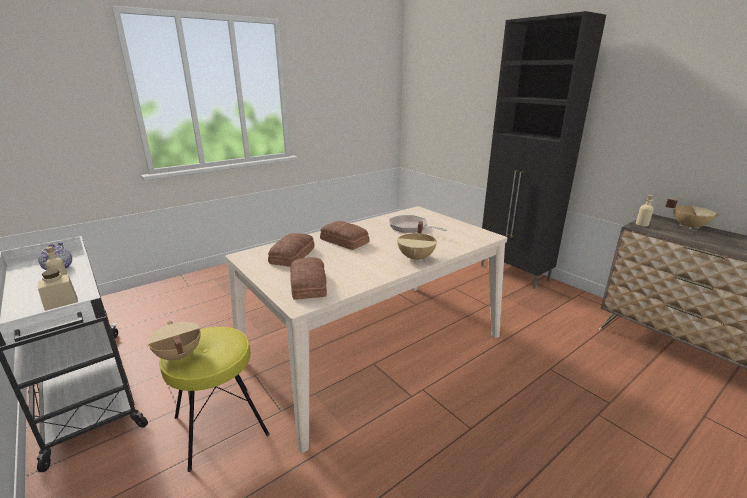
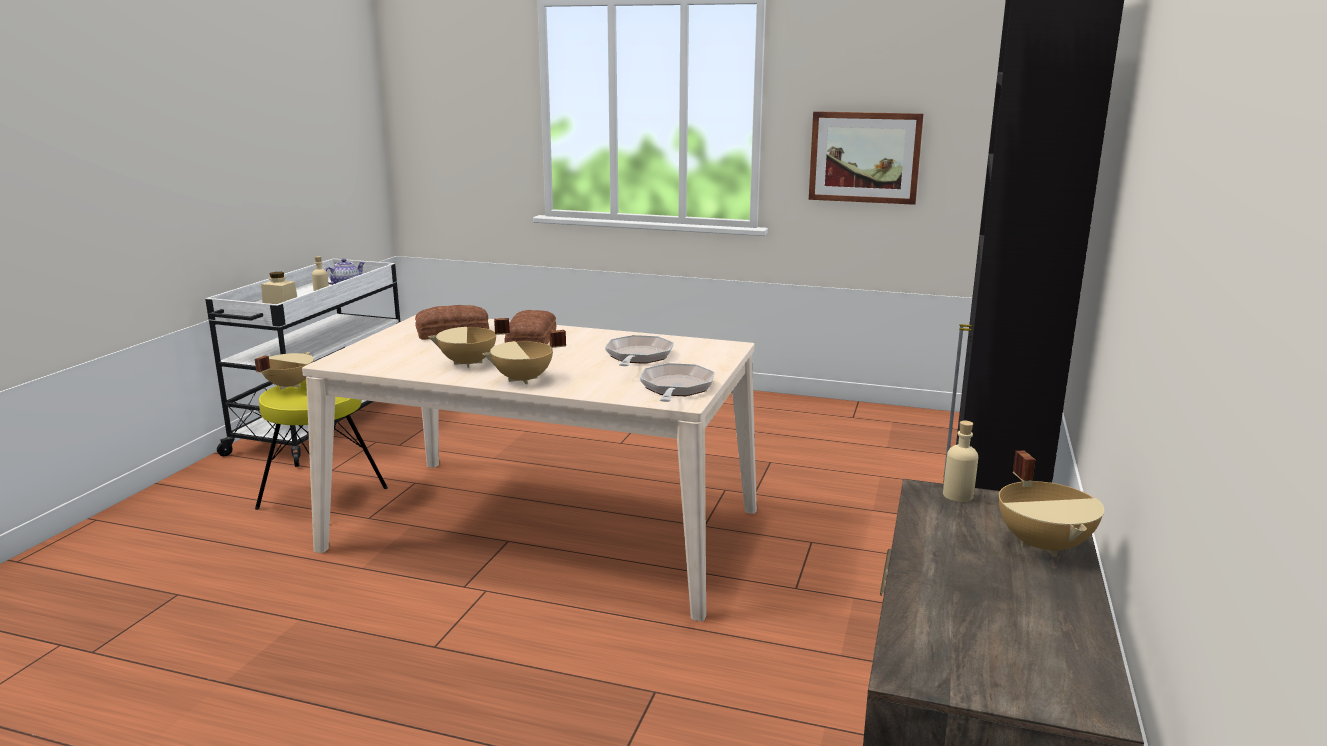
camera: 55 degrees right, 5 degrees down
bread [290,257,327,300] -> none
none -> beige cooking pot [428,318,510,368]
none -> frying pan [640,363,715,402]
none -> picture [809,111,924,205]

